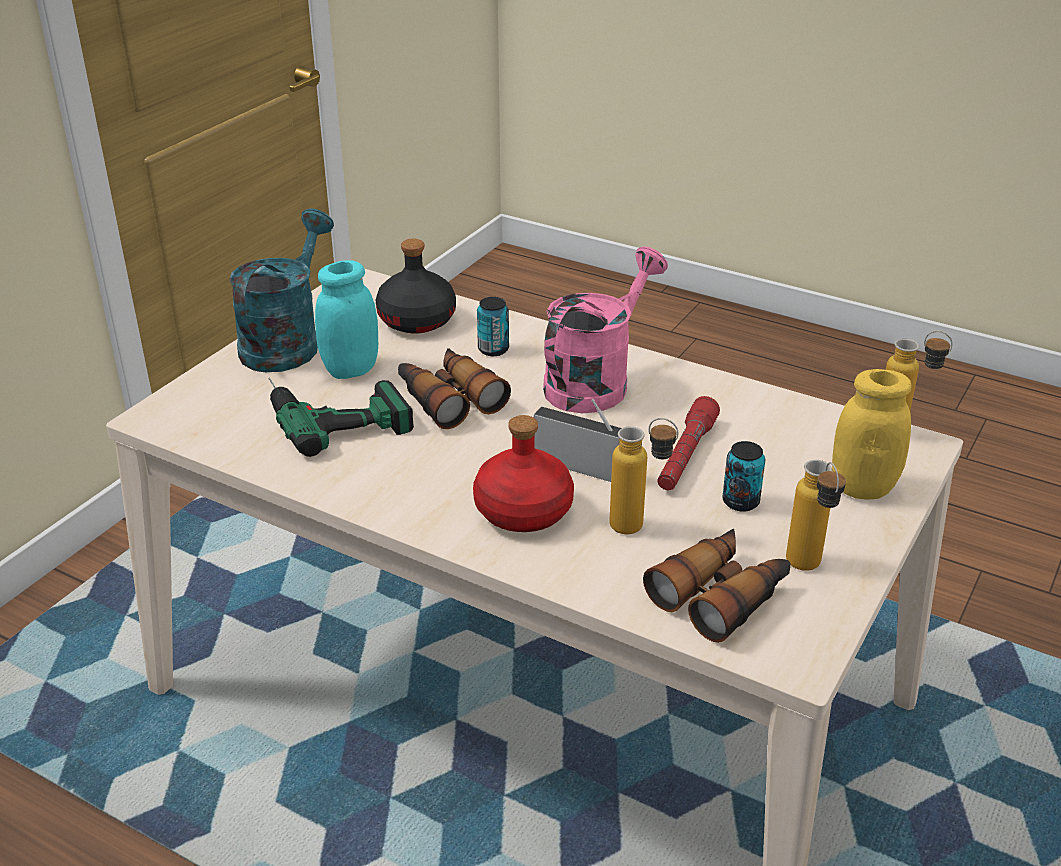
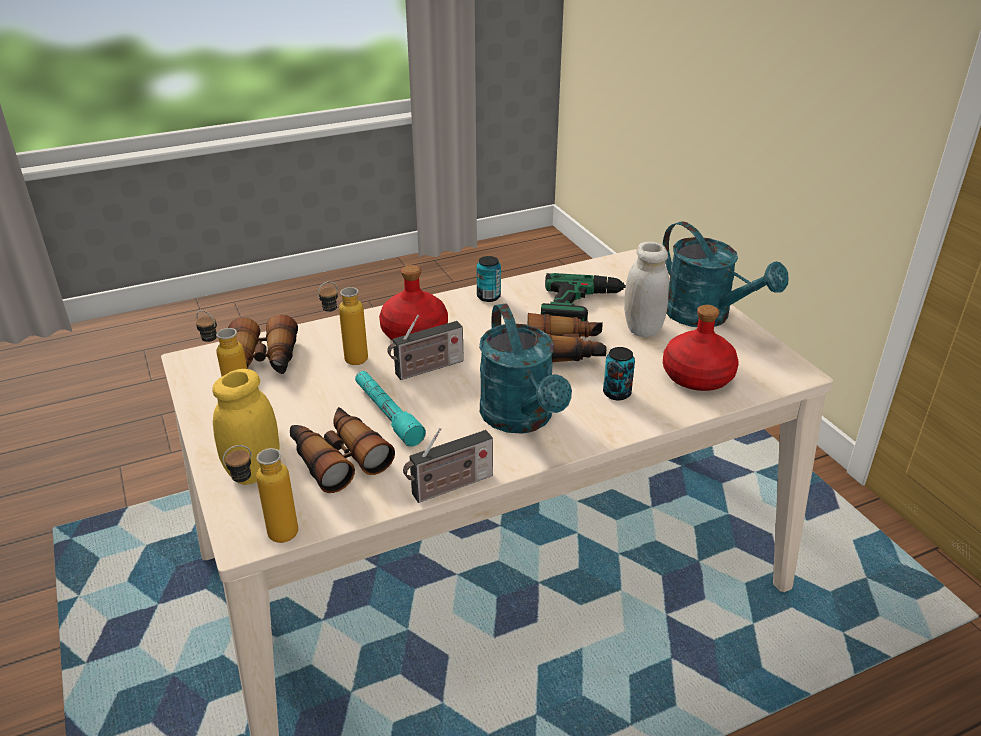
camera: 125 degrees right, 0 degrees up
turquoise jar [315,260,378,379] -> white jar [624,242,669,337]
black bottle [375,239,456,333] -> red bottle [663,305,739,391]
pink watering can [543,247,668,413] -> turquoise watering can [479,303,572,434]
red flashlight [658,396,720,490] -> turquoise flashlight [355,371,426,447]
can [722,441,765,512] -> can moved to [477,256,501,302]
none -> binoculars [290,407,395,493]
none -> radio [403,428,493,503]

